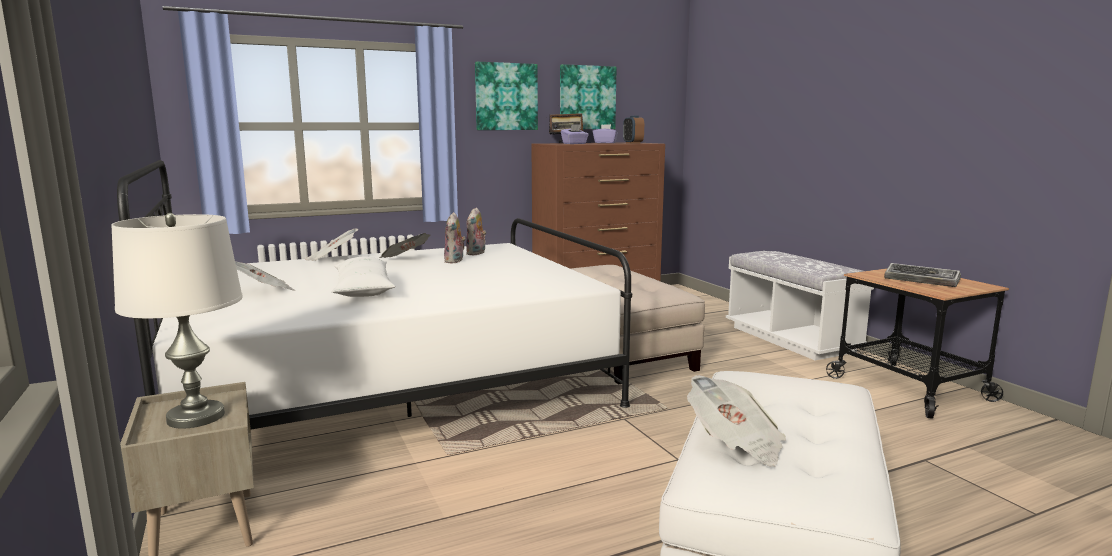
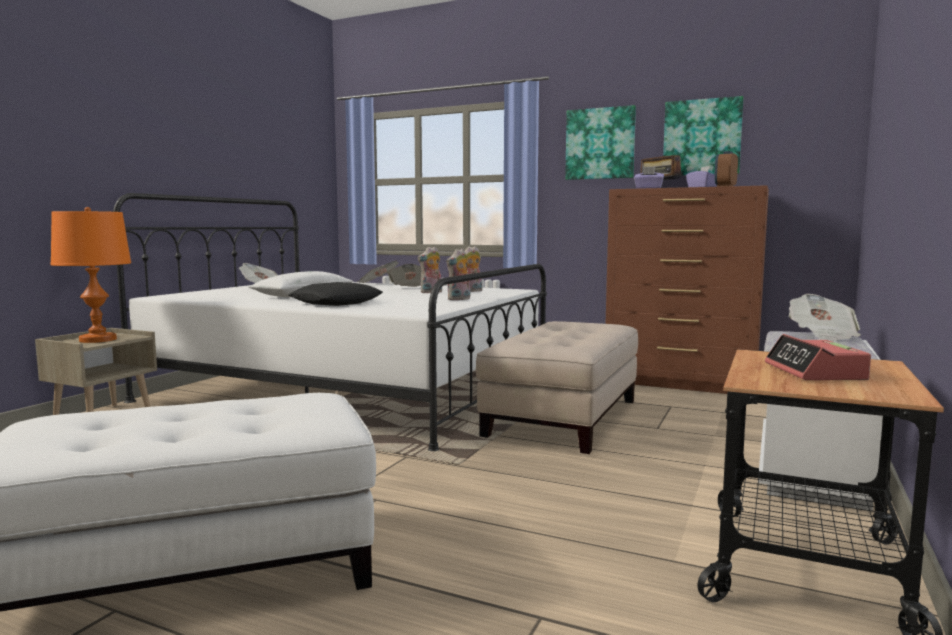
camera: 50 degrees right, 5 degrees down
white table lamp [111,213,243,429] -> orange table lamp [51,207,131,343]
newspaper [687,375,786,467] -> newspaper moved to [788,294,861,342]
keyboard [884,263,961,287] -> alarm clock [765,334,871,380]
none -> black pillow [288,282,383,306]
none -> plush toy [446,249,471,301]

